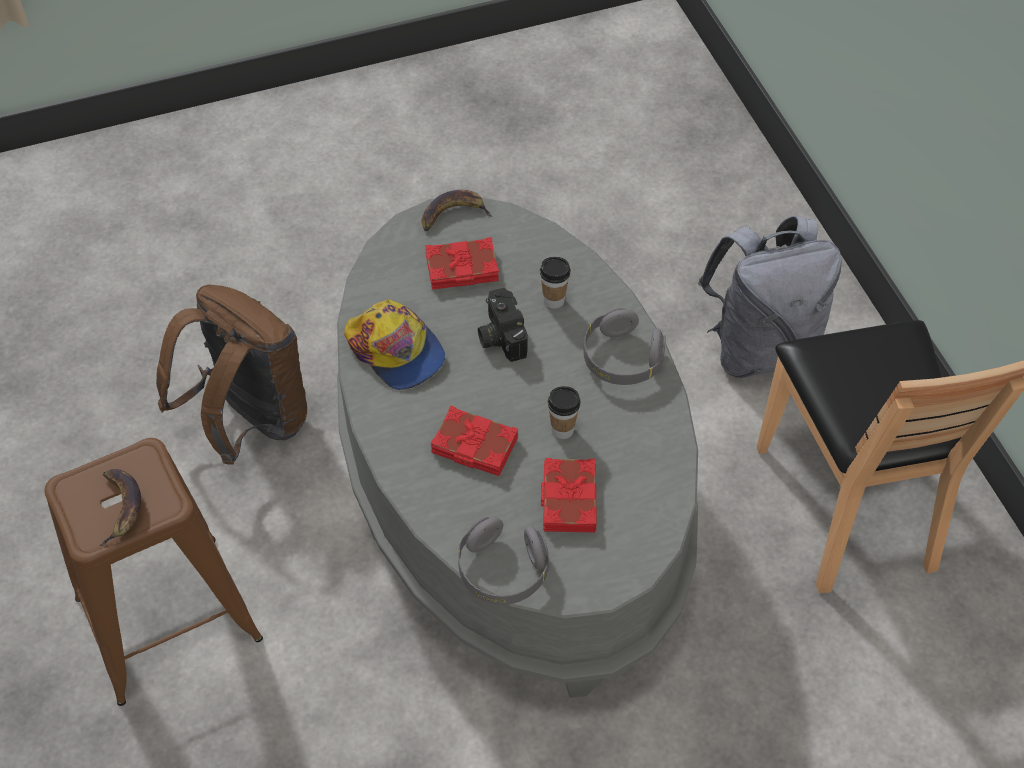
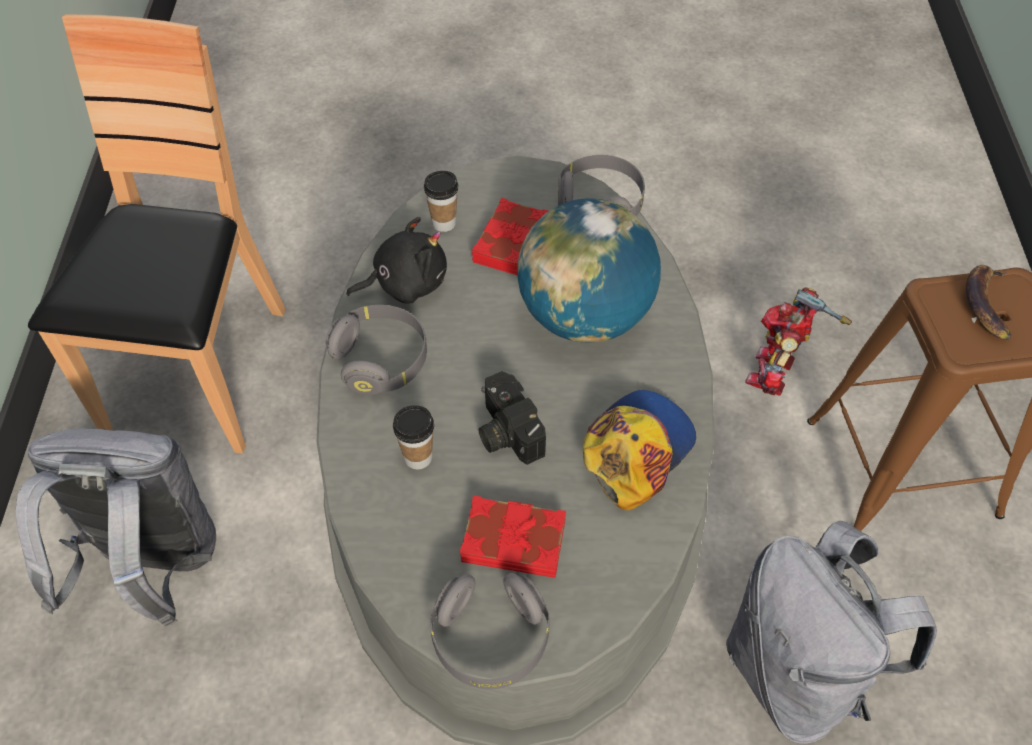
camera: 160 degrees left, 0 degrees up
brown backpack [156,285,307,465] -> grey backpack [726,521,937,744]
cap [344,299,445,390] -> cap turned 60 degrees clockwise [583,390,696,510]
banana [422,190,493,231] -> grey headphones [430,573,550,689]
red book [431,406,518,476] -> globe [517,198,661,343]
camera [478,288,528,362] -> camera turned 150 degrees clockwise [479,371,546,465]
cup [548,386,580,439] -> cup moved to [424,171,458,232]
none -> black plush toy [346,217,447,304]
none -> toy robot [745,287,852,396]

